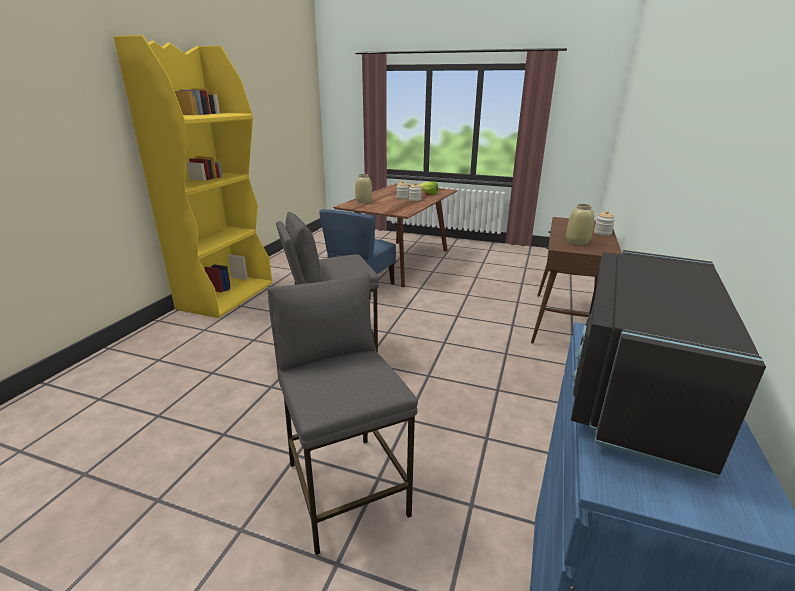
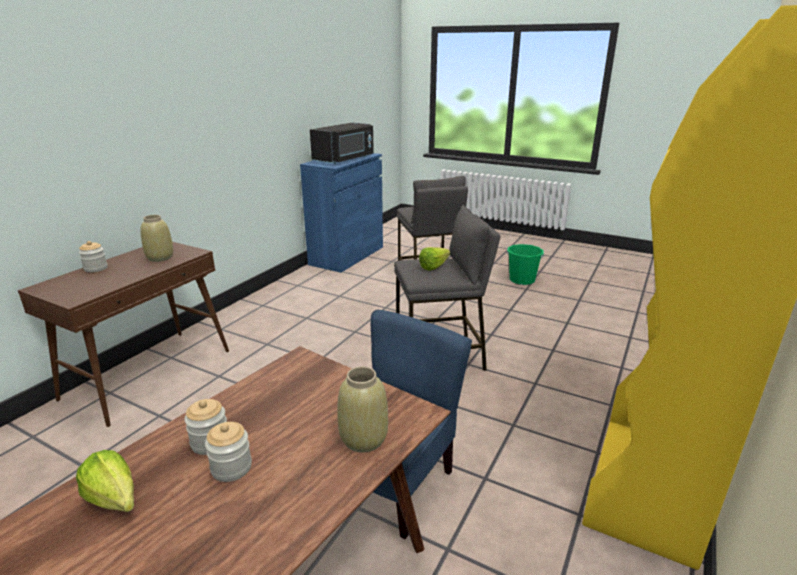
camera: 170 degrees left, 0 degrees up
none -> lettuce [419,247,450,271]
none -> green bucket [507,244,544,285]

